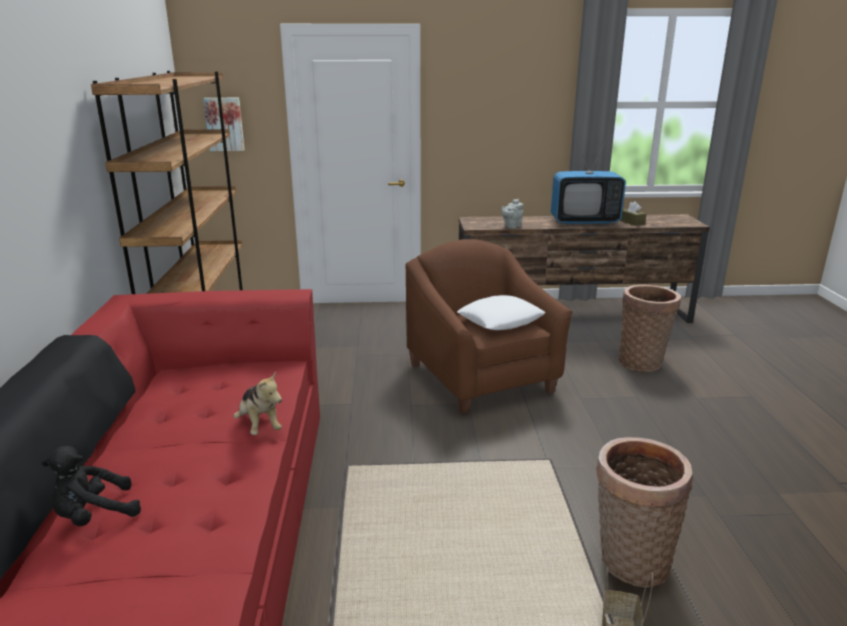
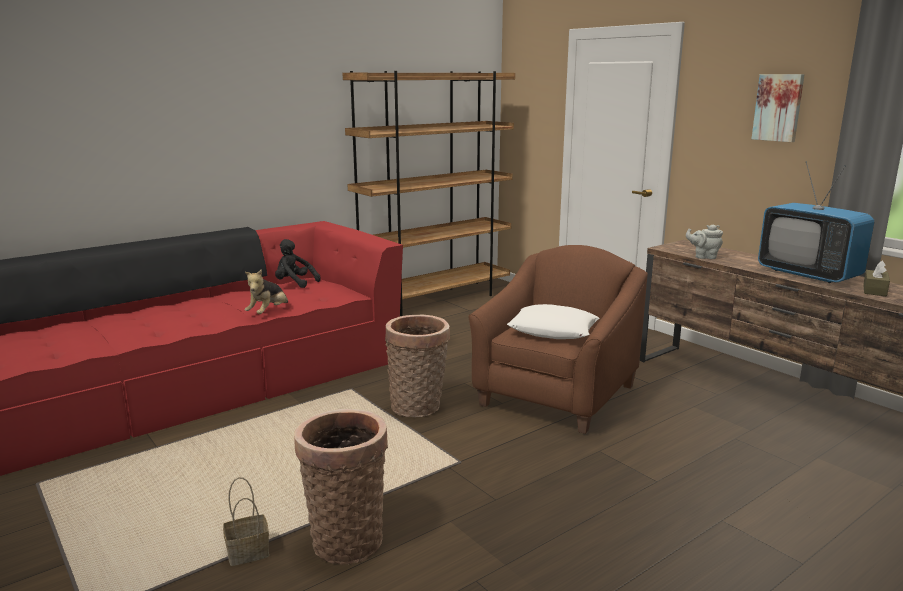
camera: 55 degrees right, 5 degrees down
black plush toy [41,446,141,526] -> black plush toy moved to [275,239,320,288]
picture [203,98,245,151] -> picture moved to [752,74,805,142]
basket [619,285,681,372] -> basket moved to [385,315,450,417]

